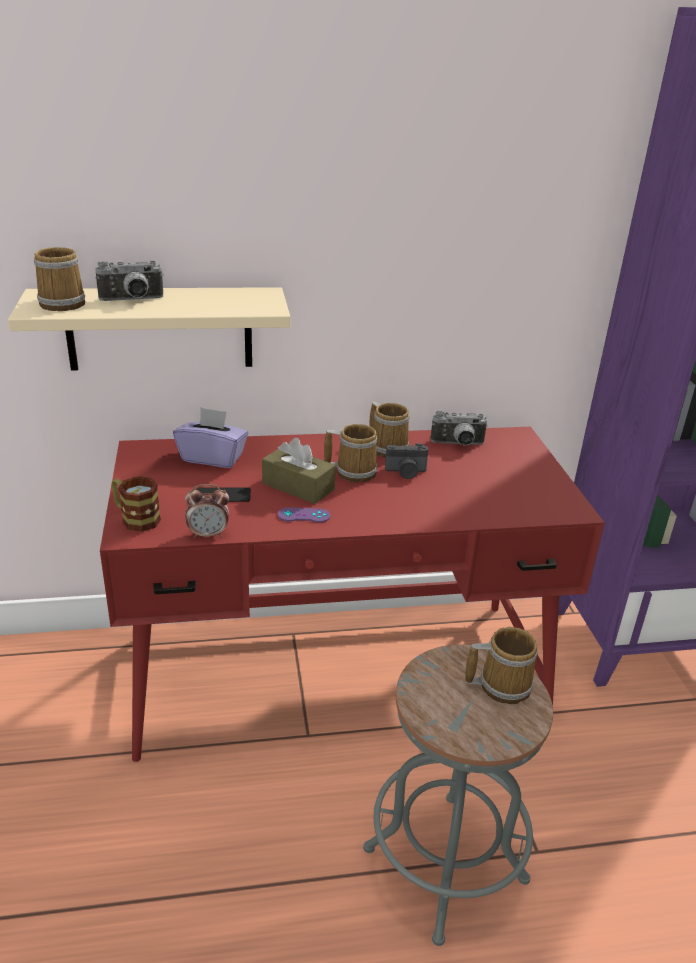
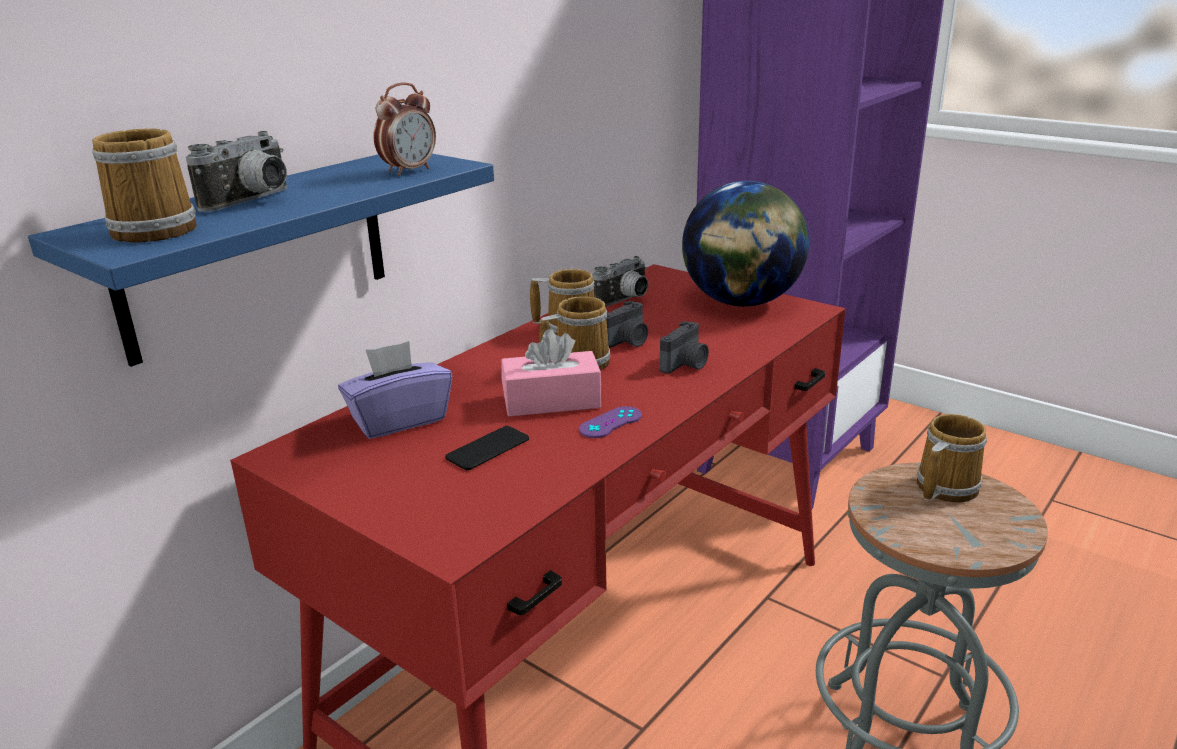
camera: 40 degrees left, 5 degrees down
beige shelf [8,287,290,371] -> blue shelf [28,154,494,367]
mug [112,476,161,532] -> none
alarm clock [185,484,229,538] -> alarm clock moved to [374,83,436,176]
brown tissue box [262,438,336,504] -> pink tissue box [501,329,601,417]
none -> camera [660,321,709,373]
none -> globe [682,181,809,307]

